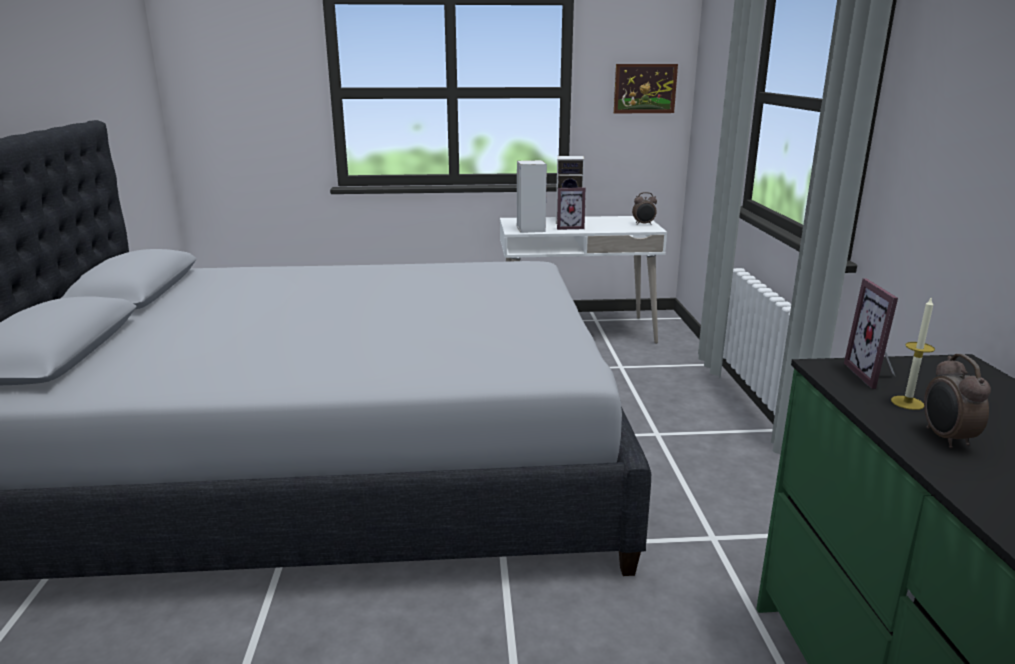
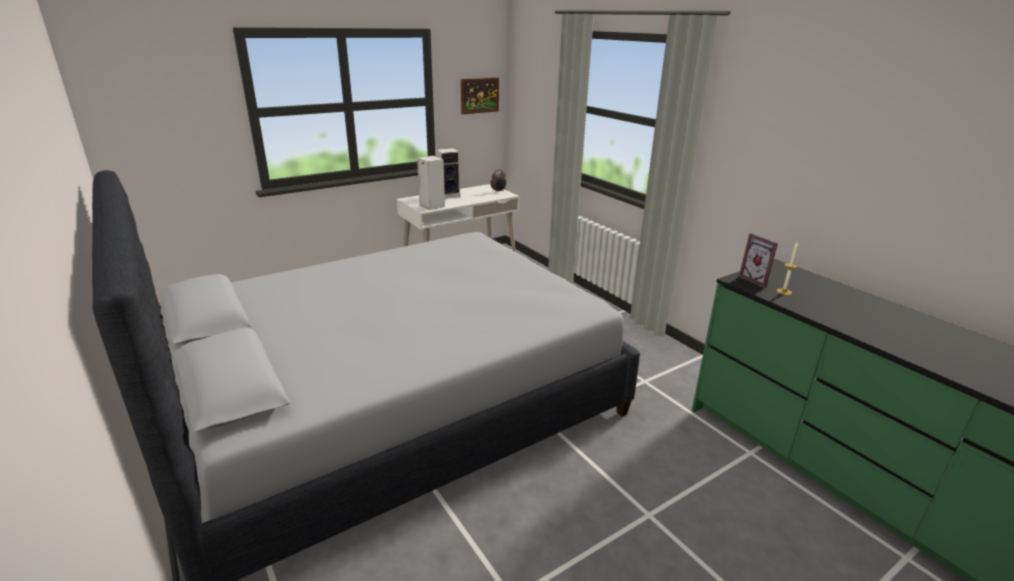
camera: 30 degrees left, 5 degrees up
picture frame [557,188,586,230] -> none
alarm clock [924,354,991,448] -> none

